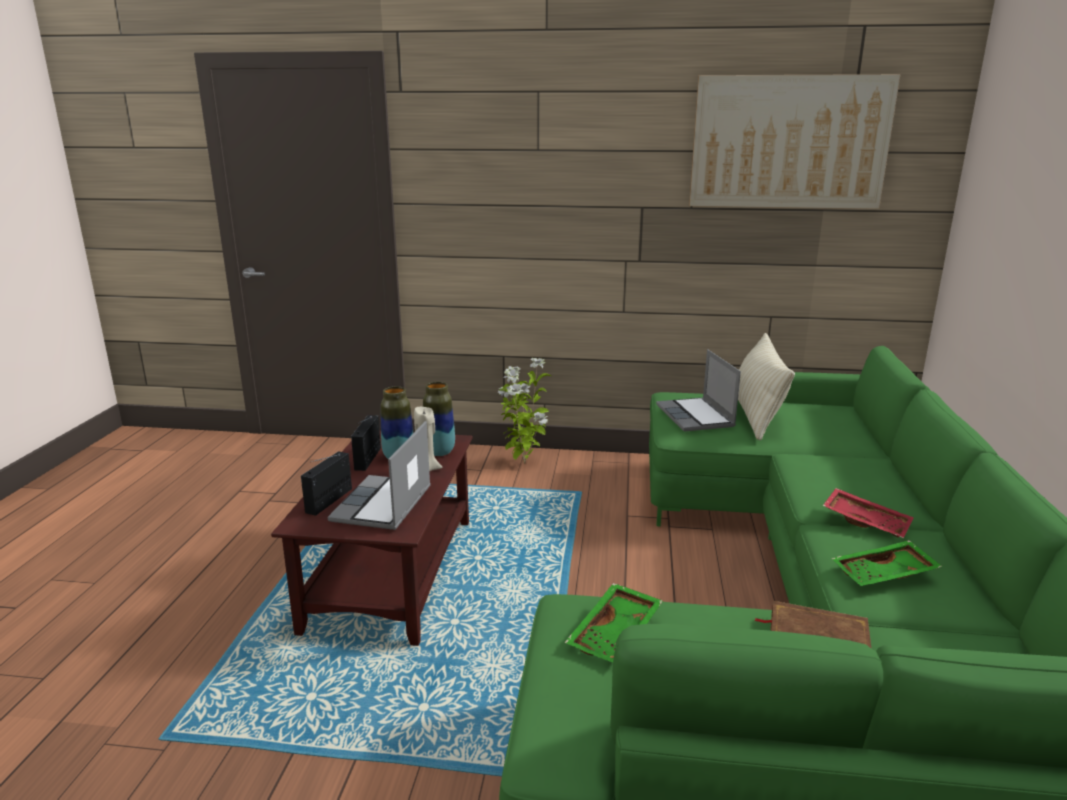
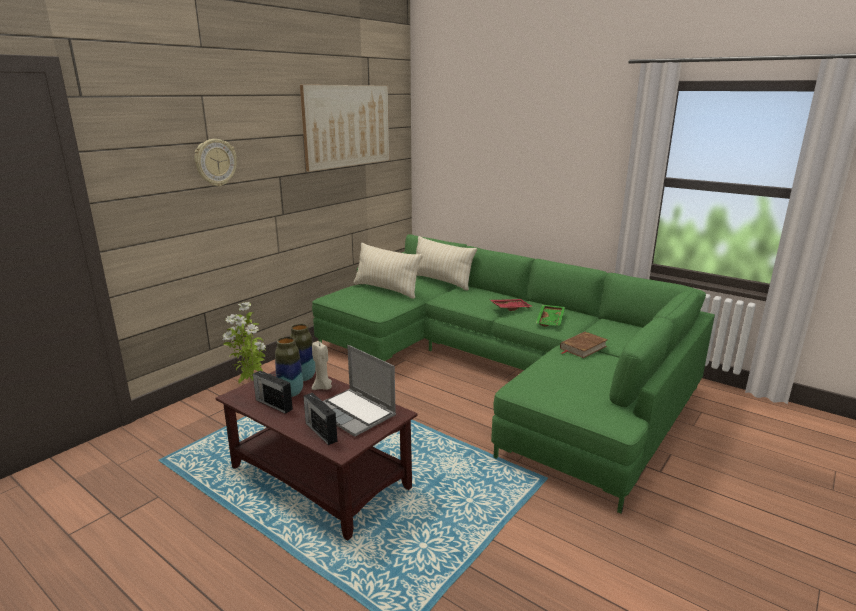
camera: 60 degrees left, 0 degrees up
green tray [565,583,663,662] -> none
laptop [656,349,741,432] -> none
none -> wall clock [194,139,237,187]
none -> beige pillow [416,236,477,290]

